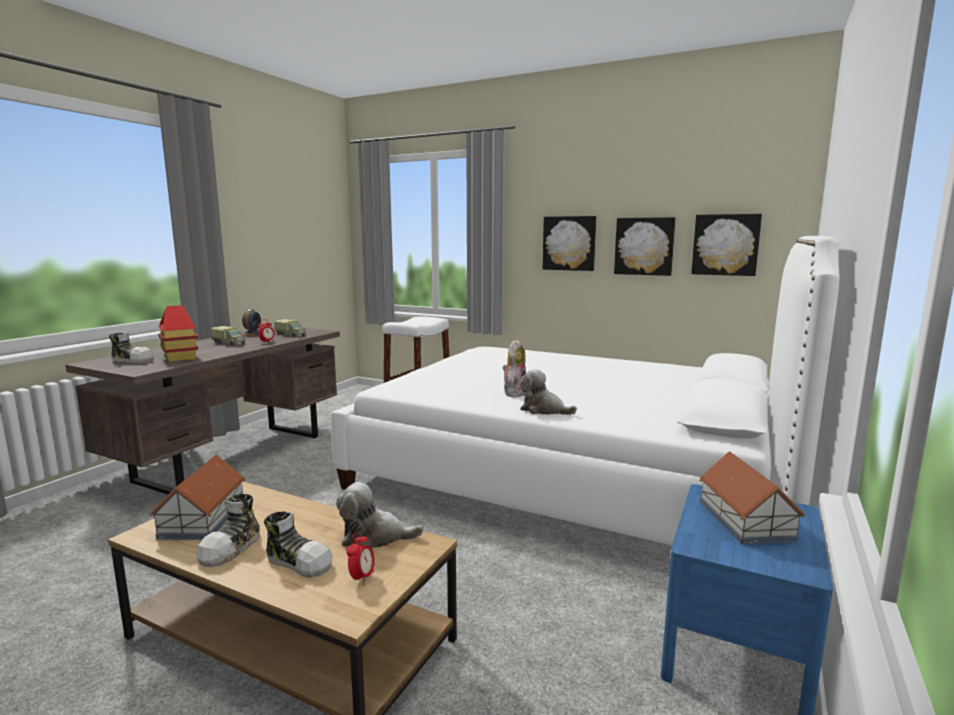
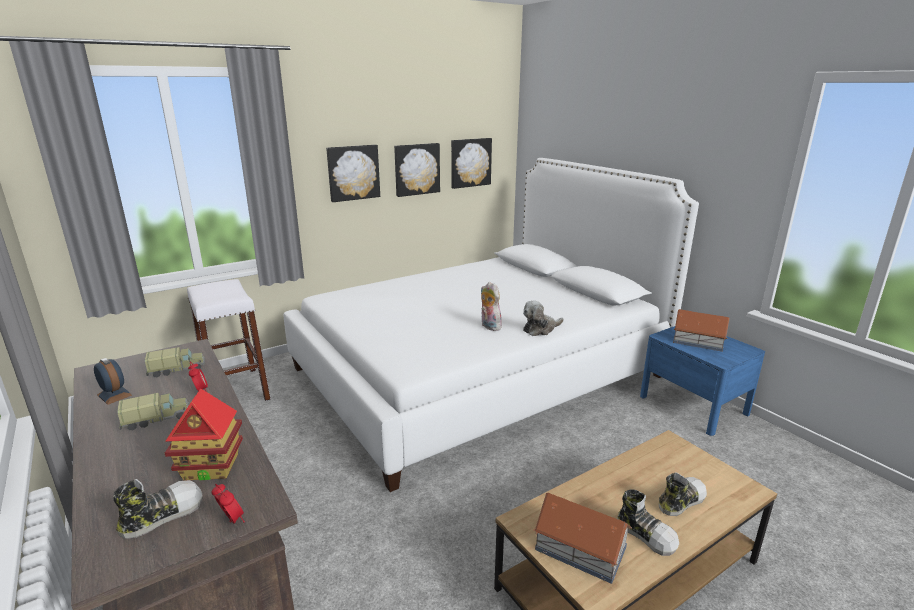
camera: 60 degrees left, 10 degrees up
plush toy [336,482,424,548] -> none
alarm clock [346,532,375,585] -> alarm clock moved to [212,484,245,523]

